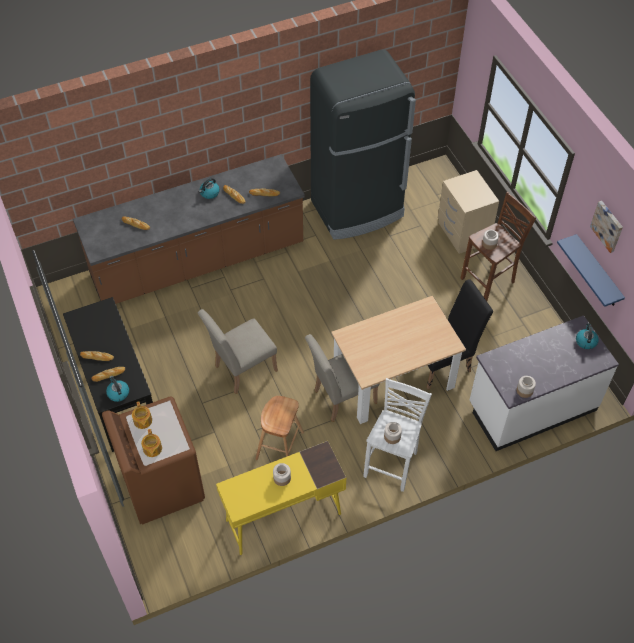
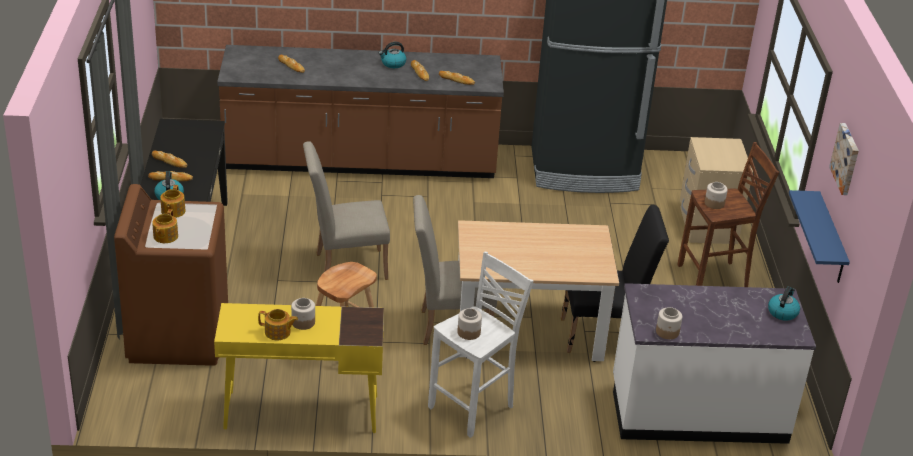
camera: 20 degrees right, 20 degrees down
none -> teapot [258,309,298,340]

